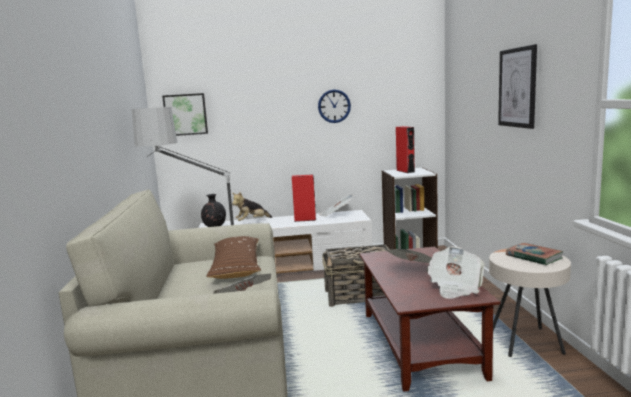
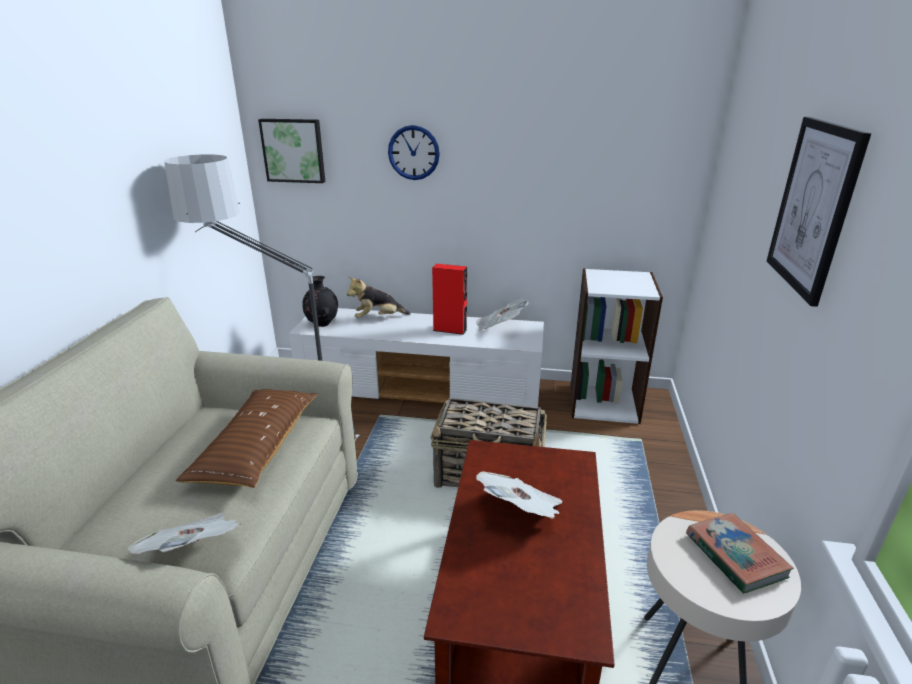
camera: 15 degrees right, 15 degrees up
wall clock [318,89,351,123] -> wall clock moved to [388,125,440,180]
red speaker [396,126,415,173] -> none
newspaper [427,246,485,299] -> none

